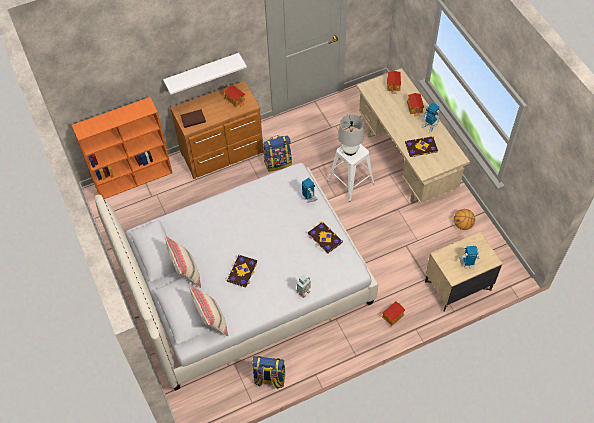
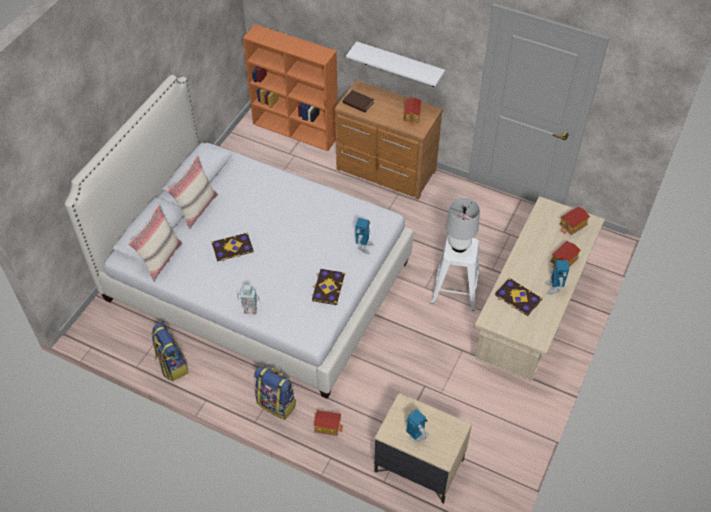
camera: 50 degrees right, 5 degrees down
backpack [263,135,292,172] -> backpack moved to [254,366,296,420]
basketball [454,209,475,230] -> none

